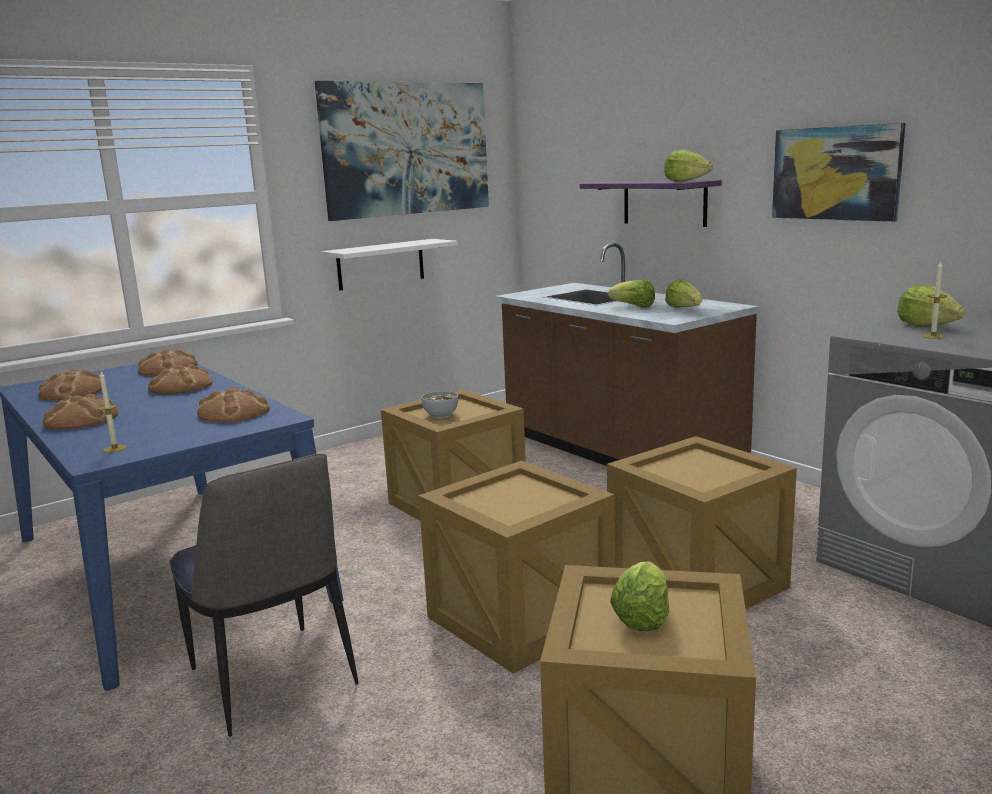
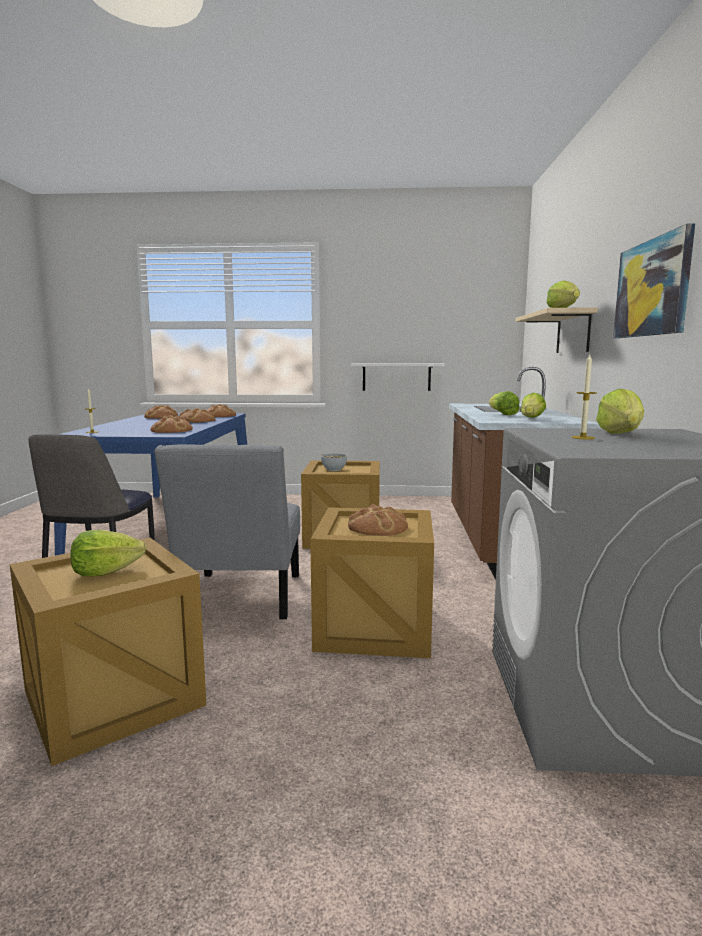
camera: 40 degrees right, 5 degrees down
bread [43,394,118,430] -> bread moved to [348,504,408,536]
picture [315,81,489,221] -> none
crate [418,461,615,674] -> grey chair [154,444,300,619]
purple shelf [580,180,722,227] -> beige shelf [515,308,598,353]

